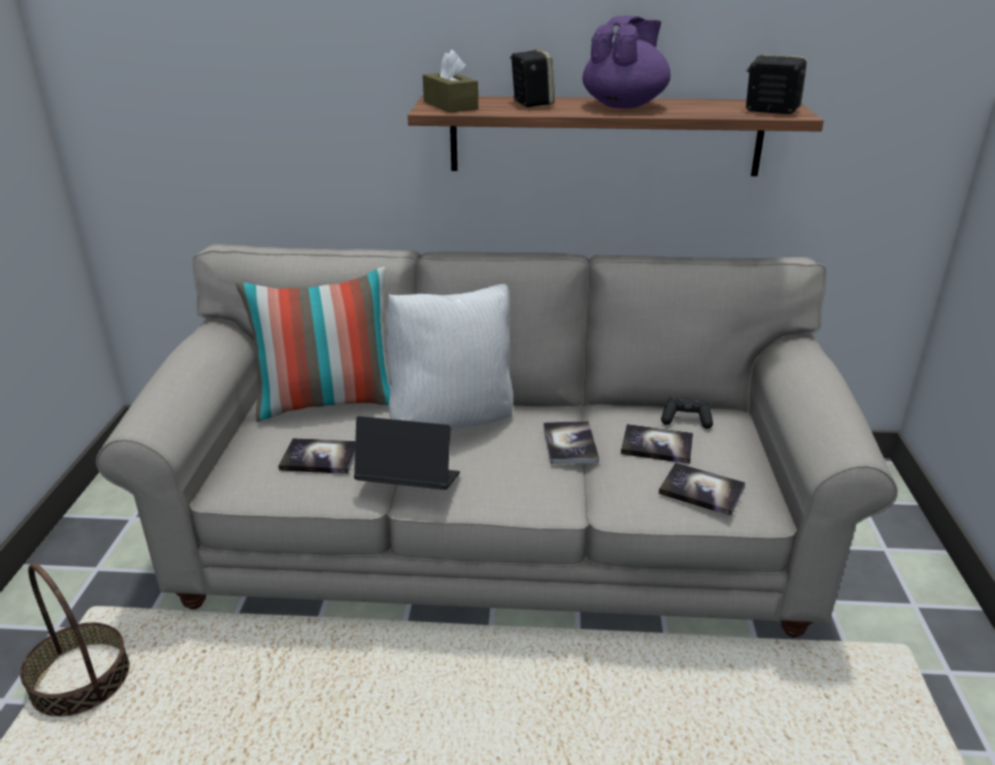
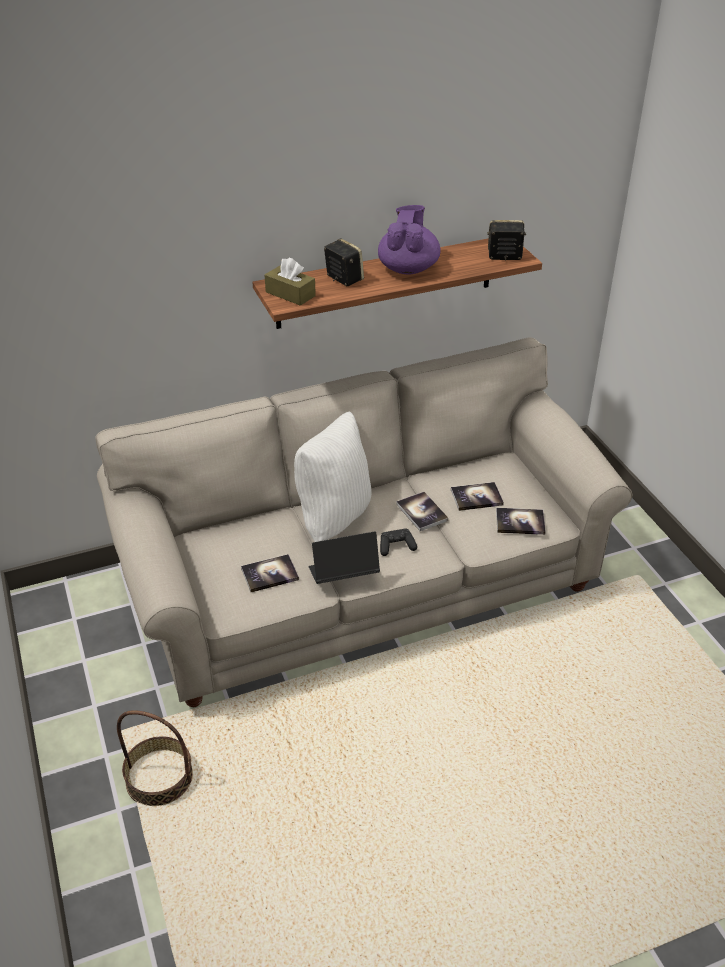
camera: 25 degrees left, 10 degrees up
pillow [236,267,391,422] -> none
black game controller [661,396,713,429] -> black game controller moved to [380,528,417,556]

